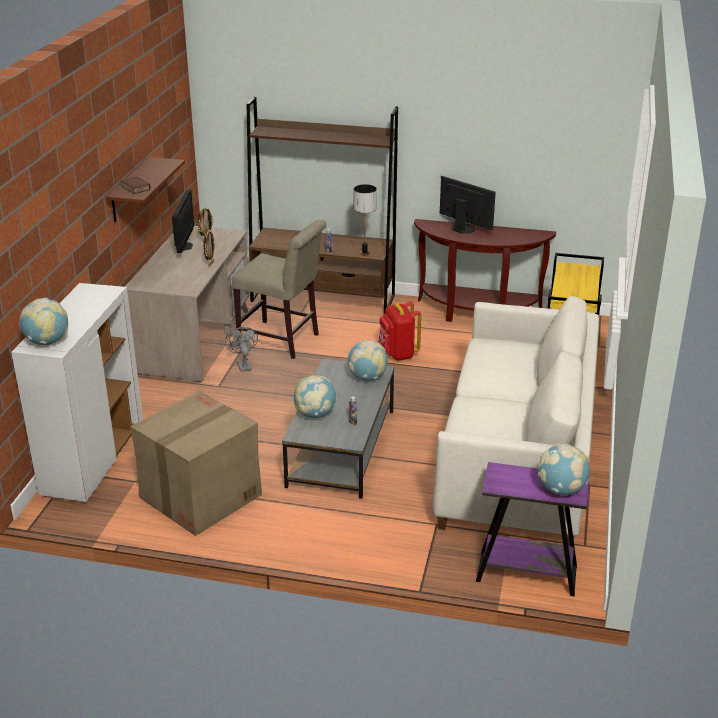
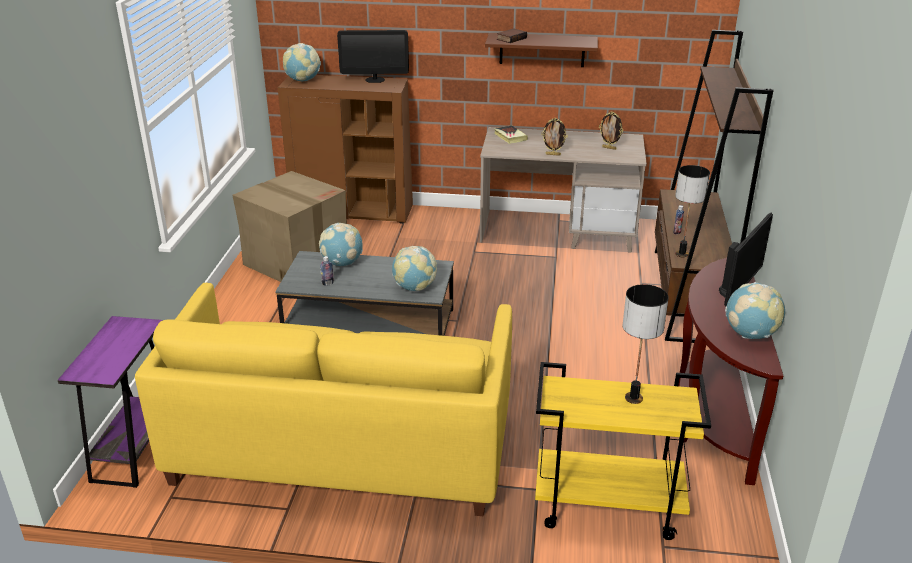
camera: 85 degrees right, 0 degrees up
white cabinet [11,283,143,503] -> brown cabinet [278,75,413,224]
monitor [172,190,194,253] -> monitor moved to [337,30,409,83]
grey fan [225,327,258,372] -> none
beige chair [232,220,326,359] -> none
red backpack [378,301,421,361] -> none
white sofa [433,296,599,546] -> yellow sofa [135,283,512,516]
globe [538,443,590,495] -> globe moved to [725,282,785,339]
none -> book [494,125,528,144]
none -> table lamp [623,284,669,404]

